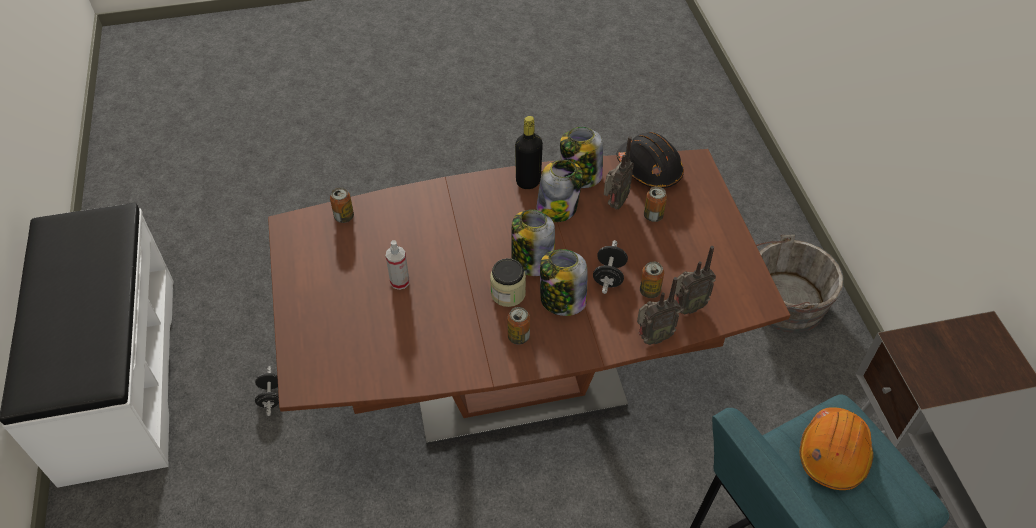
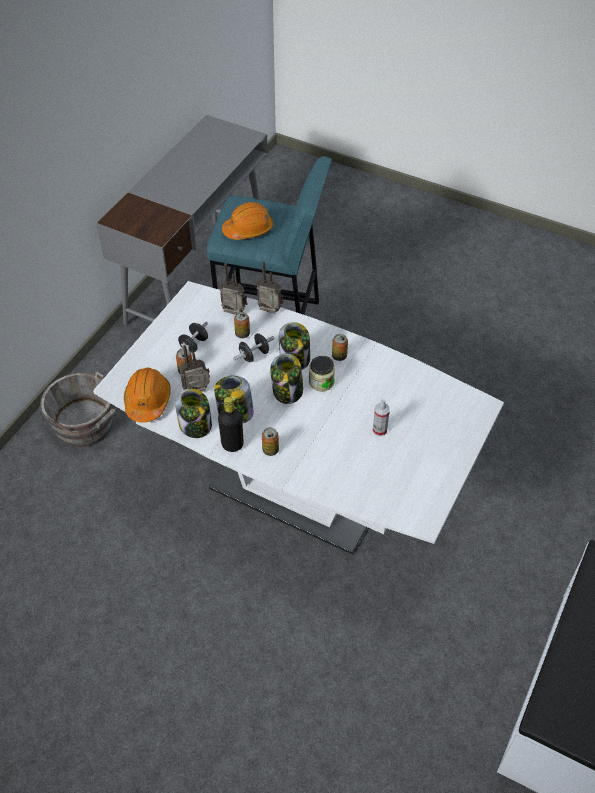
camera: 140 degrees left, 0 degrees up
black dumbbell [255,366,279,416] -> black dumbbell moved to [178,322,208,353]
brown dining table [268,149,790,445] -> white dining table [93,281,504,554]
can [330,187,354,223] -> can moved to [262,428,279,456]
black hard hat [617,132,684,188] -> orange hard hat [124,368,171,422]

